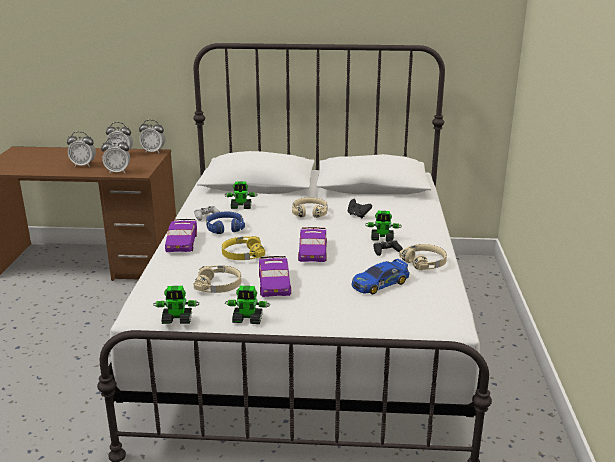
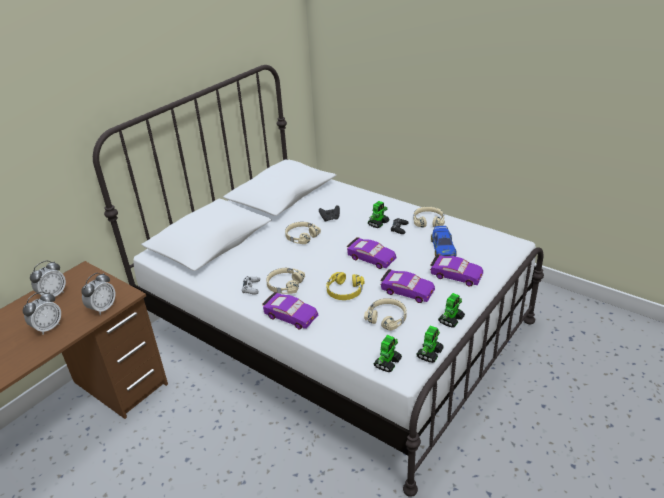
camera: 55 degrees left, 10 degrees up
alarm clock [139,120,165,153] -> none
blue headphones [206,212,245,234] -> beige headphones [266,268,305,294]
toy robot [225,181,258,209] -> toy robot moved to [373,335,402,372]
none -> purple toy car [430,255,483,286]

